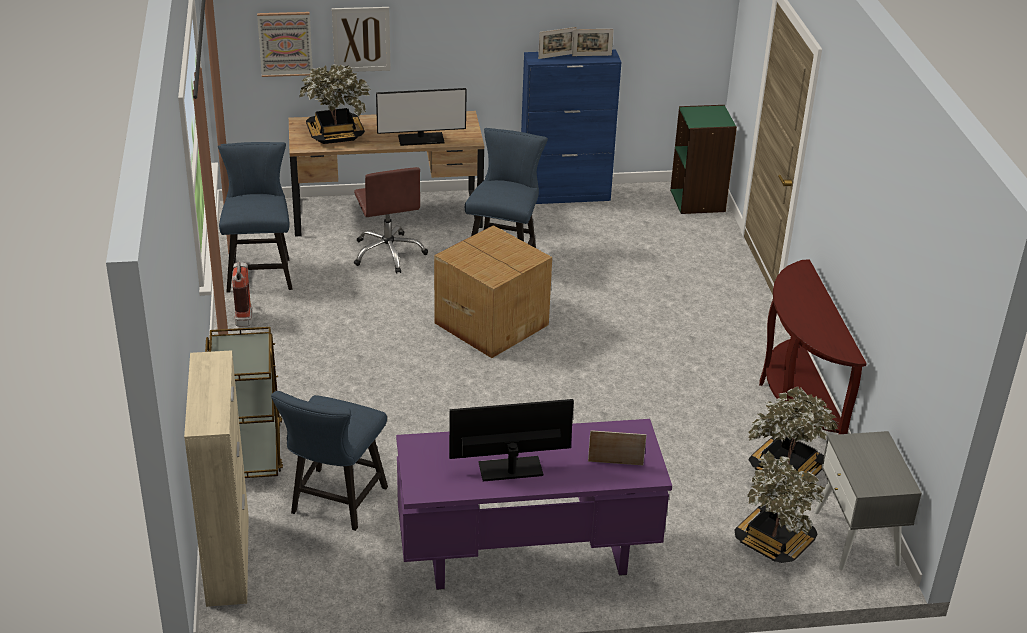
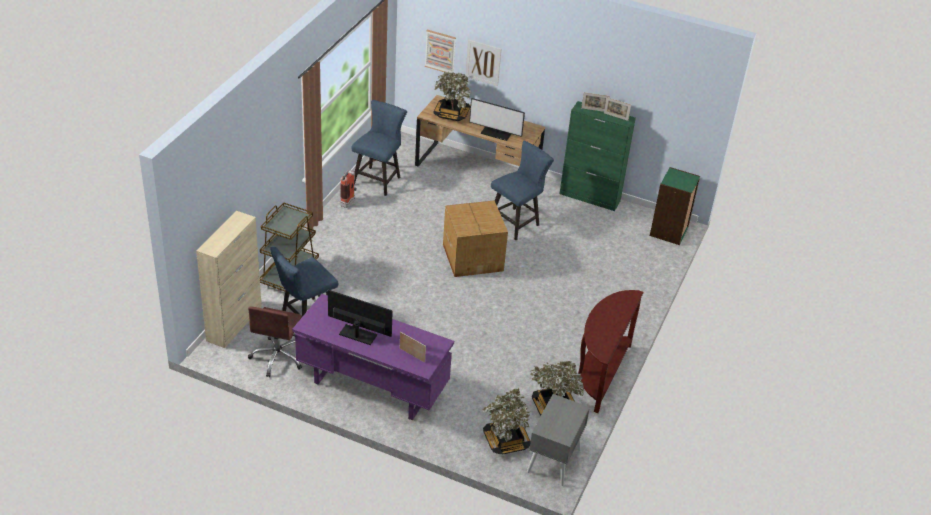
camera: 30 degrees right, 5 degrees up
brown office chair [354,167,428,274] -> brown office chair moved to [248,306,302,377]
blue cabinet [521,49,622,204] -> green cabinet [560,101,636,211]

